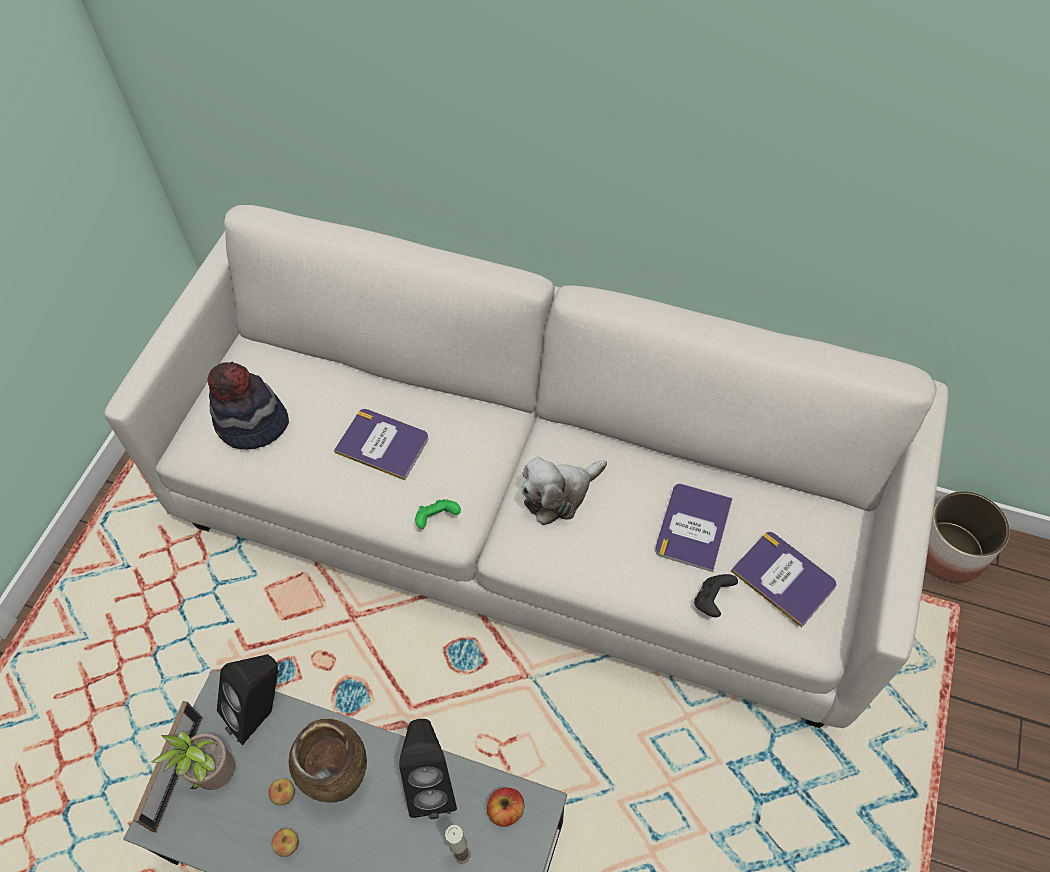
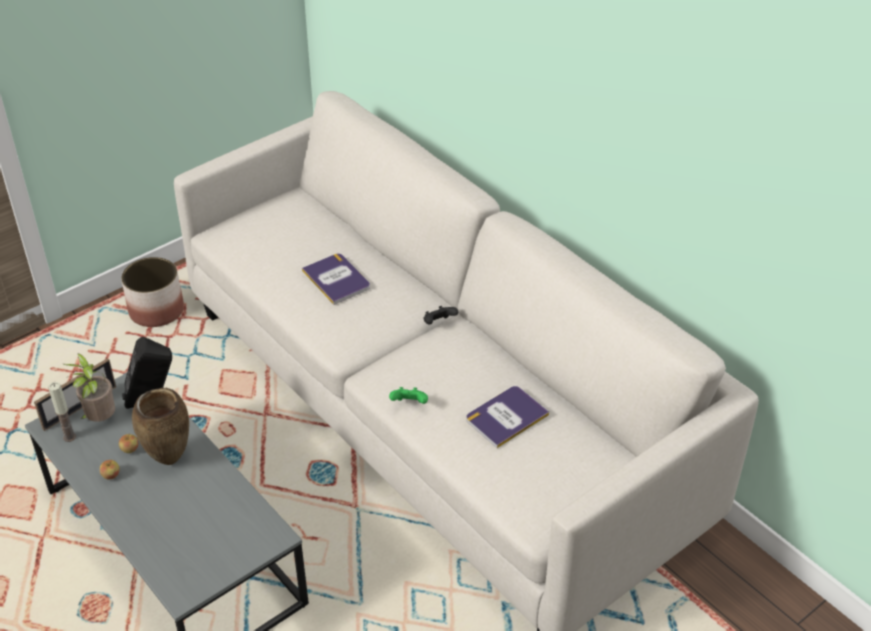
camera: 30 degrees right, 15 degrees down
hat [208,362,289,450] -> none
black speaker [399,719,457,819] -> none
green game controller [415,499,461,529] -> green game controller moved to [389,387,428,404]
candle [445,825,471,864] -> candle moved to [48,382,76,442]
apple [487,788,525,827] -> none
plush toy [521,457,607,525] -> none
black game controller [694,574,738,618] -> black game controller moved to [424,306,458,325]
book [731,532,836,628] -> none
planter [925,491,1010,583] -> planter moved to [121,257,184,327]

